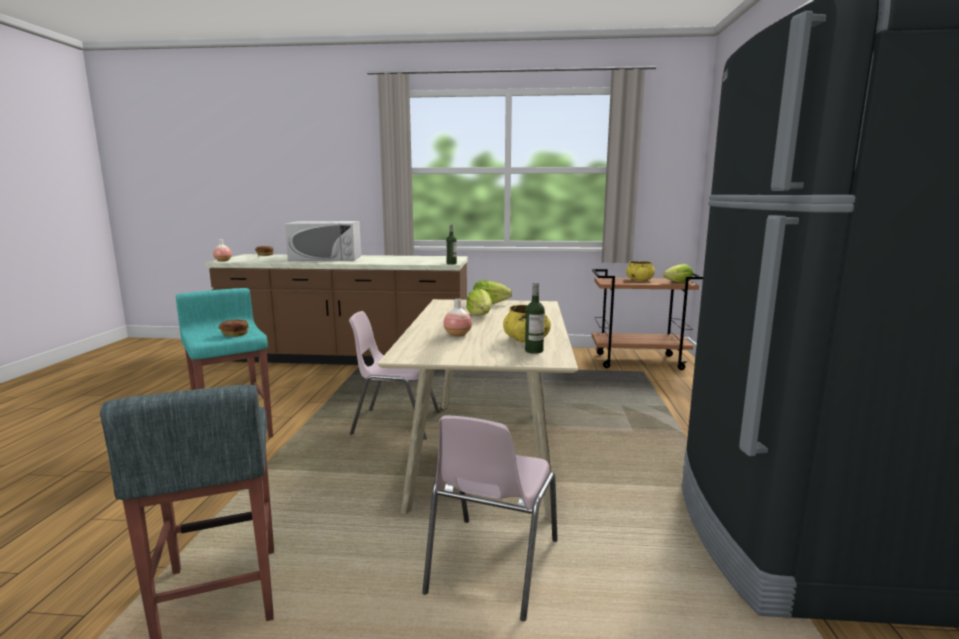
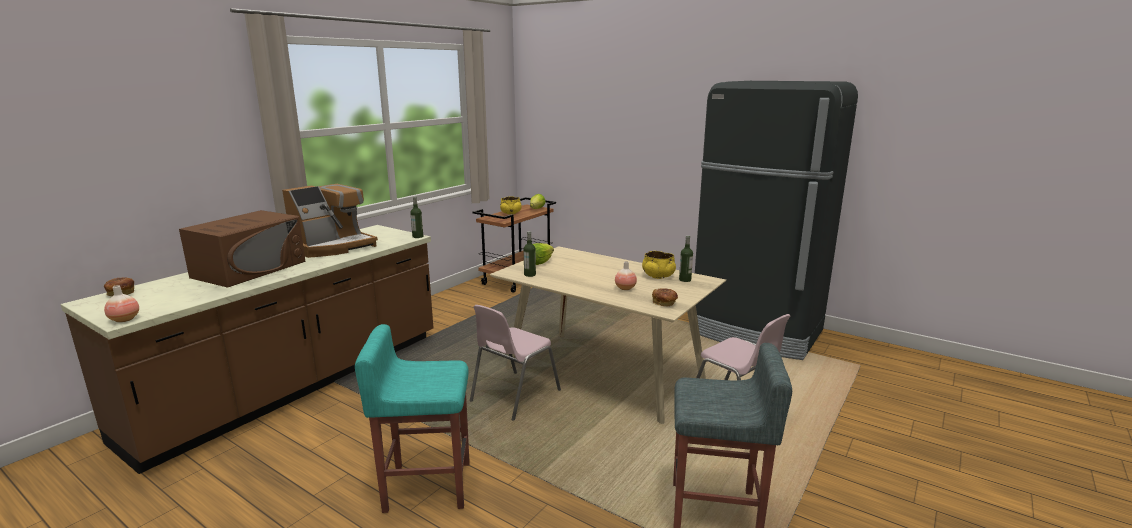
camera: 60 degrees left, 5 degrees up
bread [219,319,248,337] -> bread moved to [652,288,678,306]
white microwave [285,221,361,261] -> brown microwave [179,210,306,288]
lettuce [466,288,492,316] -> none
none -> coffee machine [282,184,378,258]
none -> bottle [524,231,536,277]

